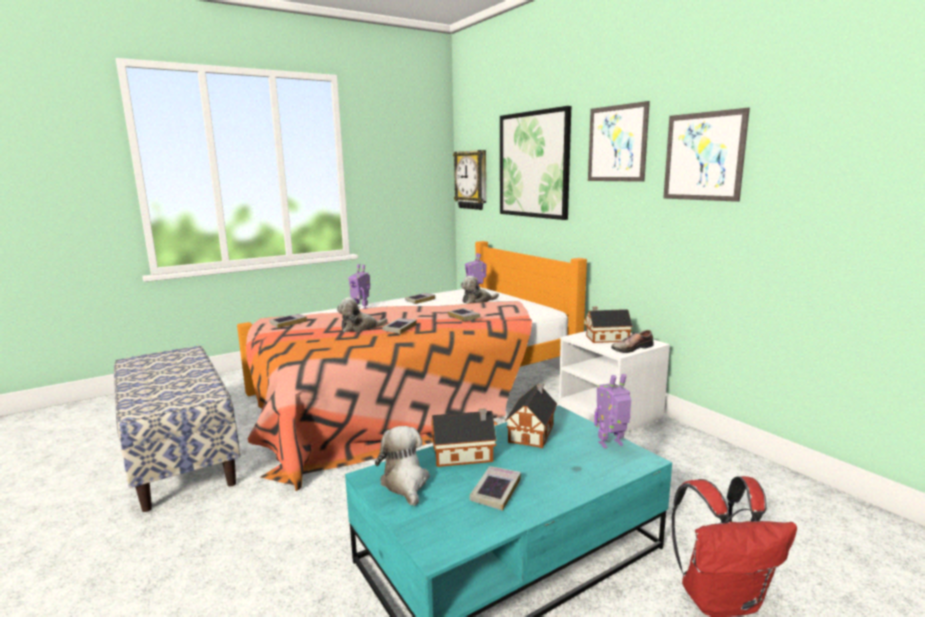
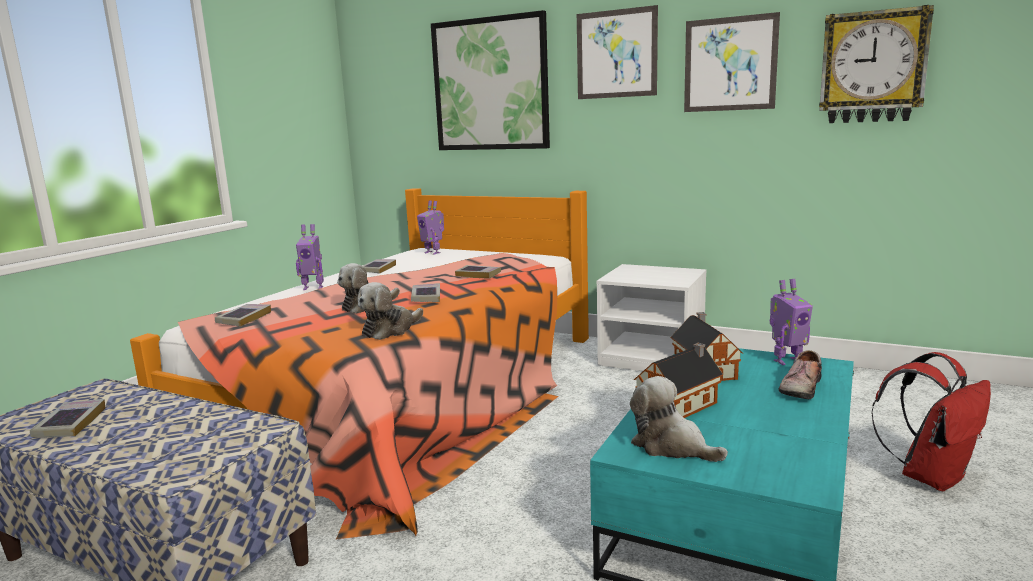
camera: 30 degrees left, 0 degrees up
wall clock [453,150,486,210] -> wall clock moved to [819,5,934,123]
plush toy [461,276,499,304] -> plush toy moved to [357,282,423,340]
book [469,466,521,511] -> book moved to [30,399,106,437]
toy house [585,306,632,343] -> none
toy robot [594,374,631,448] -> toy robot turned 150 degrees counterclockwise [770,279,813,365]
shoe [611,330,654,353] -> shoe moved to [778,350,822,399]

